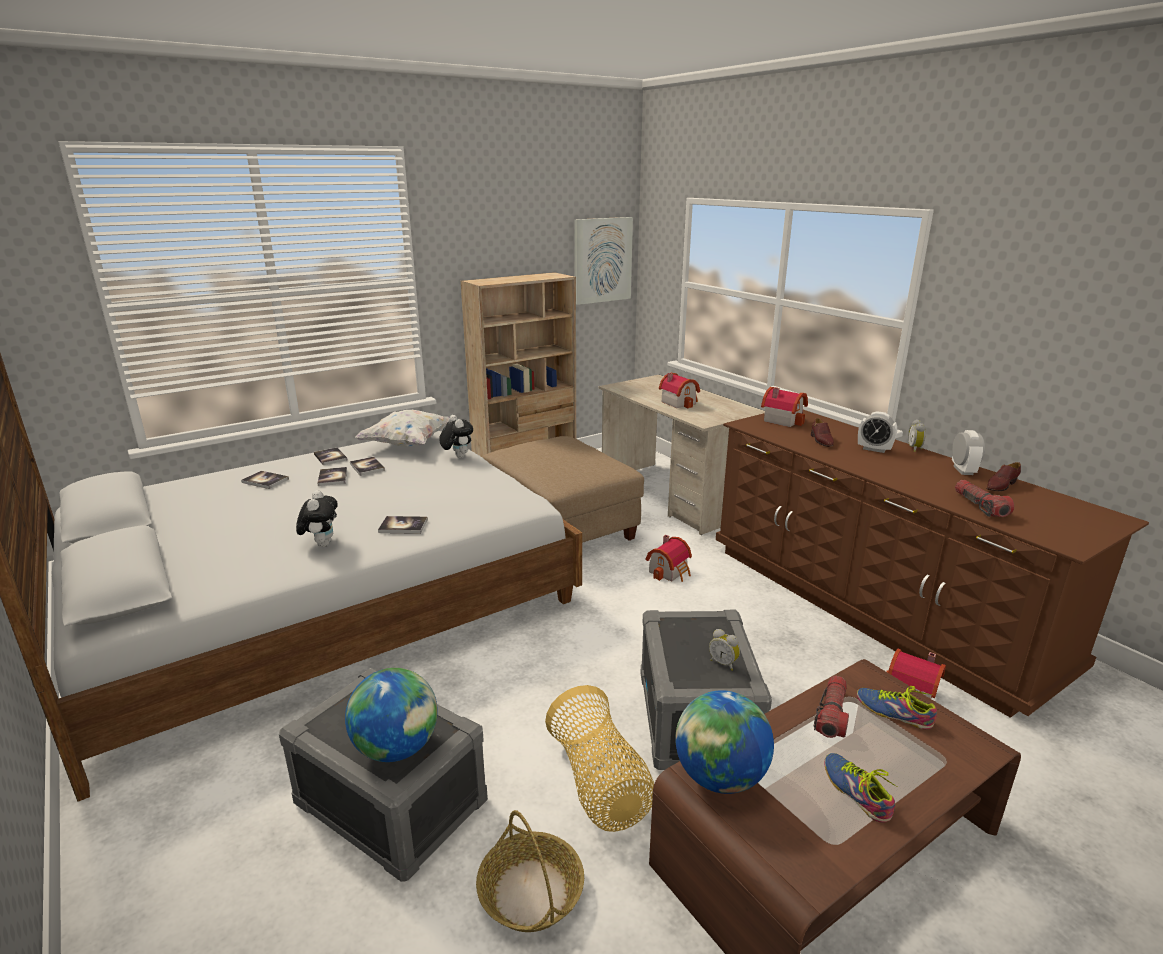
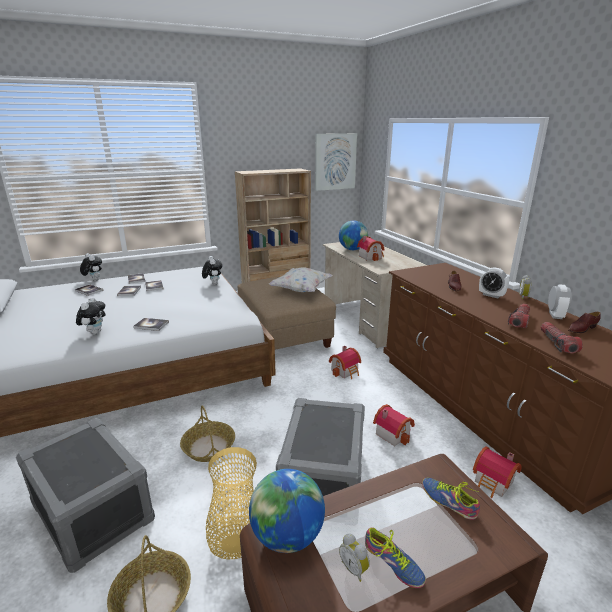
camera: 10 degrees right, 0 degrees up
globe [345,668,438,762] -> globe moved to [339,220,368,250]
white pillow [355,410,450,447] -> white pillow moved to [269,268,333,292]
alarm clock [709,629,740,671] -> alarm clock moved to [339,533,370,582]
toy house [761,387,808,427] -> toy house moved to [373,404,415,446]
flashlight [814,676,849,738] -> flashlight moved to [508,304,530,328]
shoe [824,753,898,823] -> shoe turned 150 degrees clockwise [365,527,426,588]
none -> plush toy [80,253,102,281]
none -> basket [180,405,235,462]

